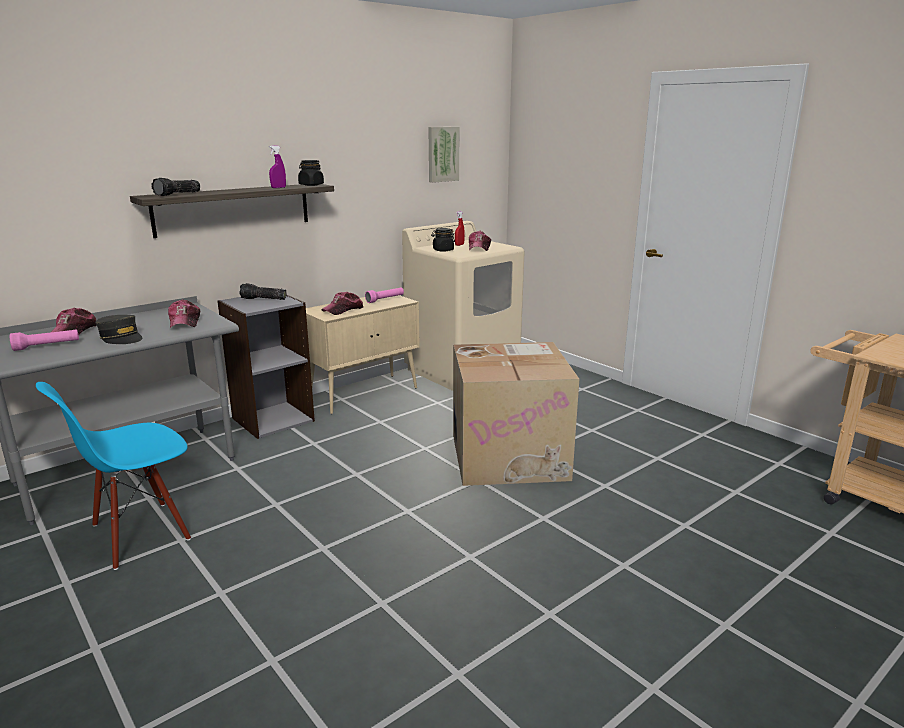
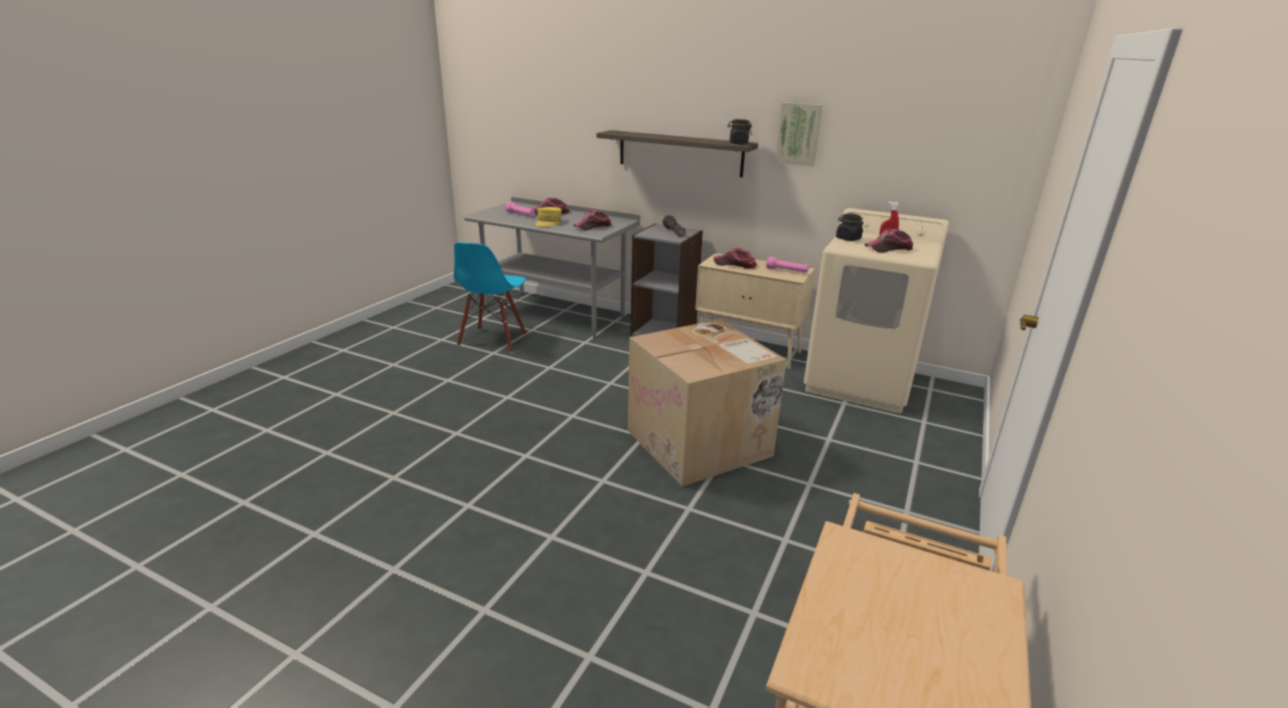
camera: 65 degrees right, 5 degrees up
blue chair [36,382,191,570] -> blue chair turned 105 degrees counterclockwise [454,242,527,353]
grey cap [95,315,142,344] -> yellow cap [536,207,562,227]
flashlight [151,178,200,196] -> none
purple spray bottle [269,146,286,188] -> none
picture [428,127,459,183] -> picture moved to [775,102,823,166]

